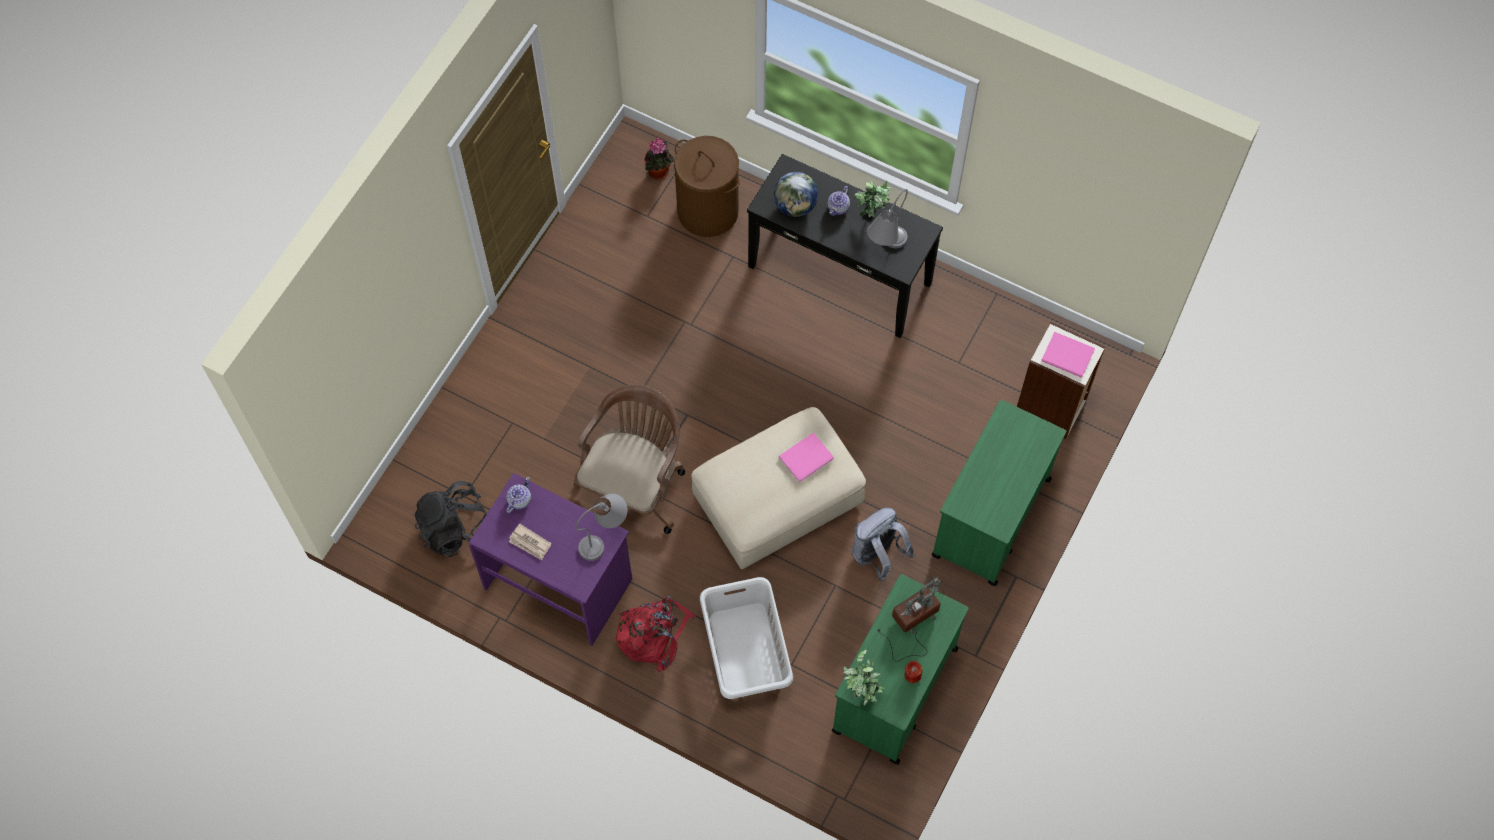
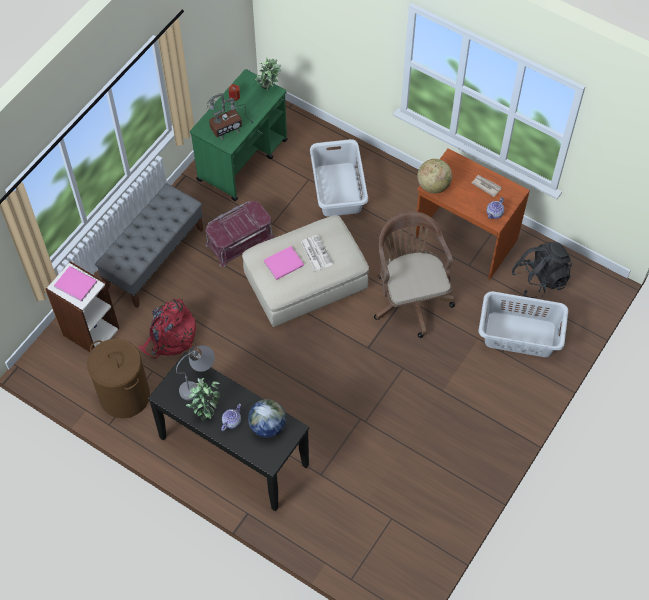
camera: 175 degrees left, 5 degrees down
purple desk [469,473,632,646] -> brown desk [416,148,530,279]
brown office chair [574,385,685,534] -> brown office chair turned 135 degrees clockwise [374,211,455,338]
grey table lamp [575,494,628,561] -> globe [417,159,452,193]
red backpack [616,596,695,672] -> red backpack moved to [138,299,196,359]
potted plant [644,138,674,180] -> none
brown laundry basket [674,136,740,237] -> brown laundry basket moved to [87,338,150,418]
grey backpack [852,508,915,581] -> red storage box [205,201,275,267]
green cart [931,400,1066,586] -> grey bench [95,184,203,308]
none -> newspaper [301,235,333,271]
none -> grey laundry basket [479,291,568,357]

